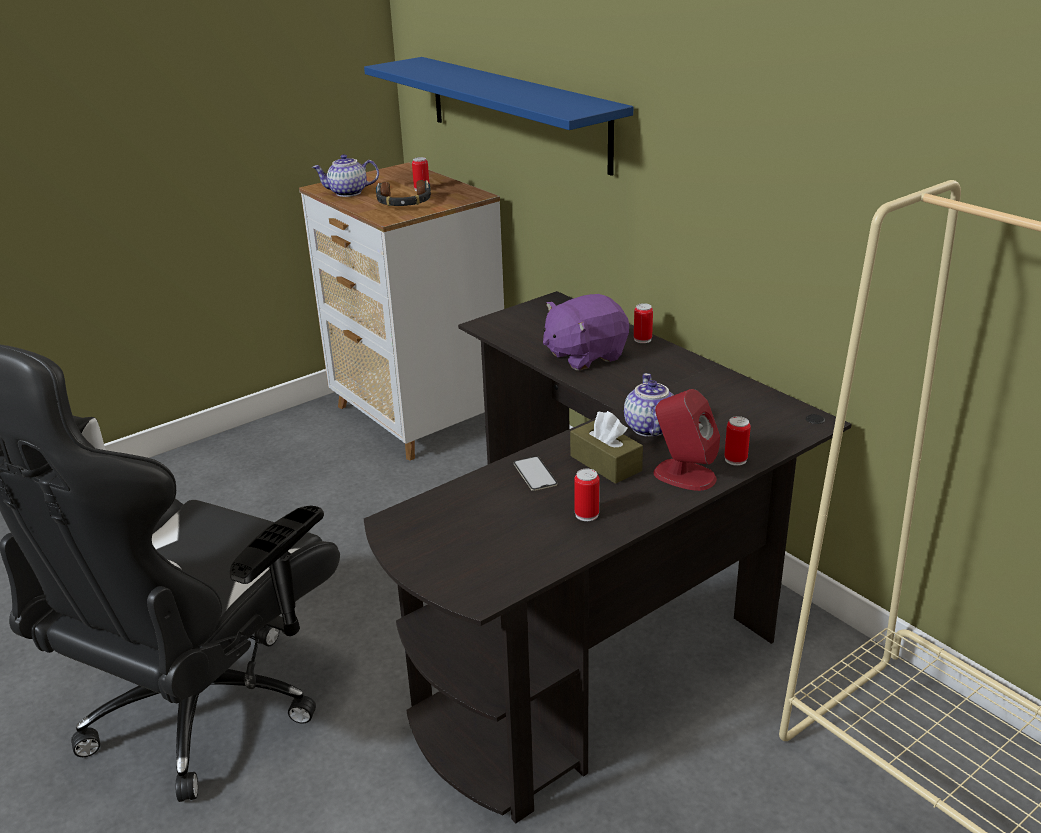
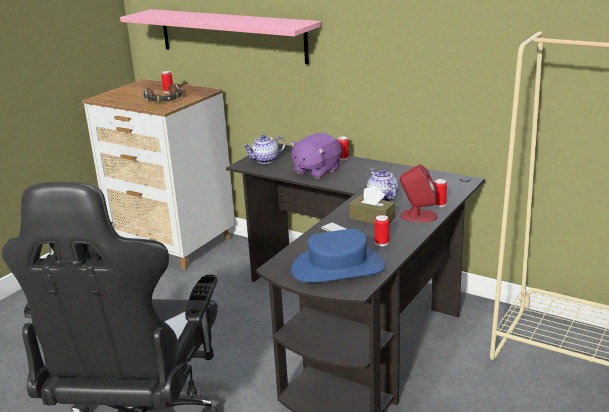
camera: 20 degrees left, 5 degrees down
teapot [312,154,379,197] -> teapot moved to [243,135,285,164]
blue shelf [364,57,633,176] -> pink shelf [120,9,321,64]
none -> blue hat [291,229,386,283]

